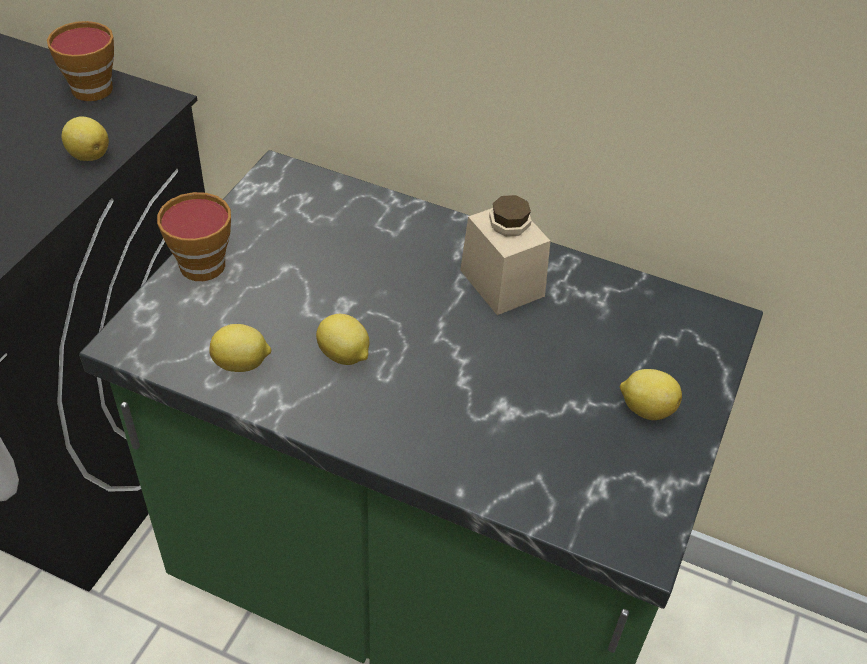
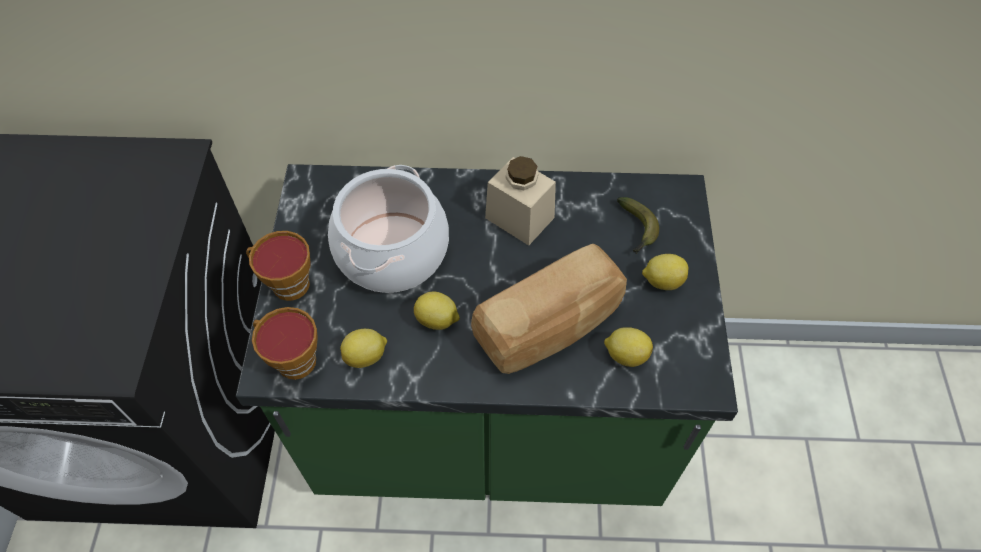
camera: 20 degrees left, 10 degrees up
cup [47,21,114,101] -> cup moved to [252,307,318,380]
lemon [62,116,109,161] -> lemon moved to [604,327,653,367]
none -> cooking pot [328,165,449,293]
none -> bread [471,244,627,374]
none -> banana [617,197,659,254]

